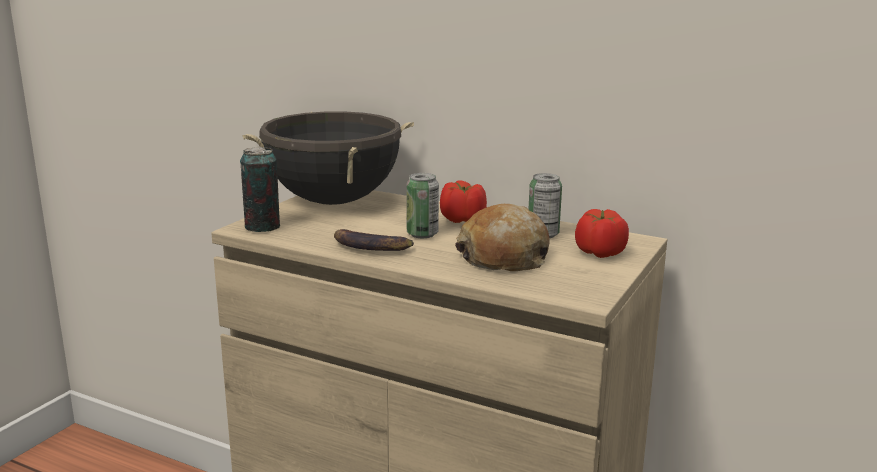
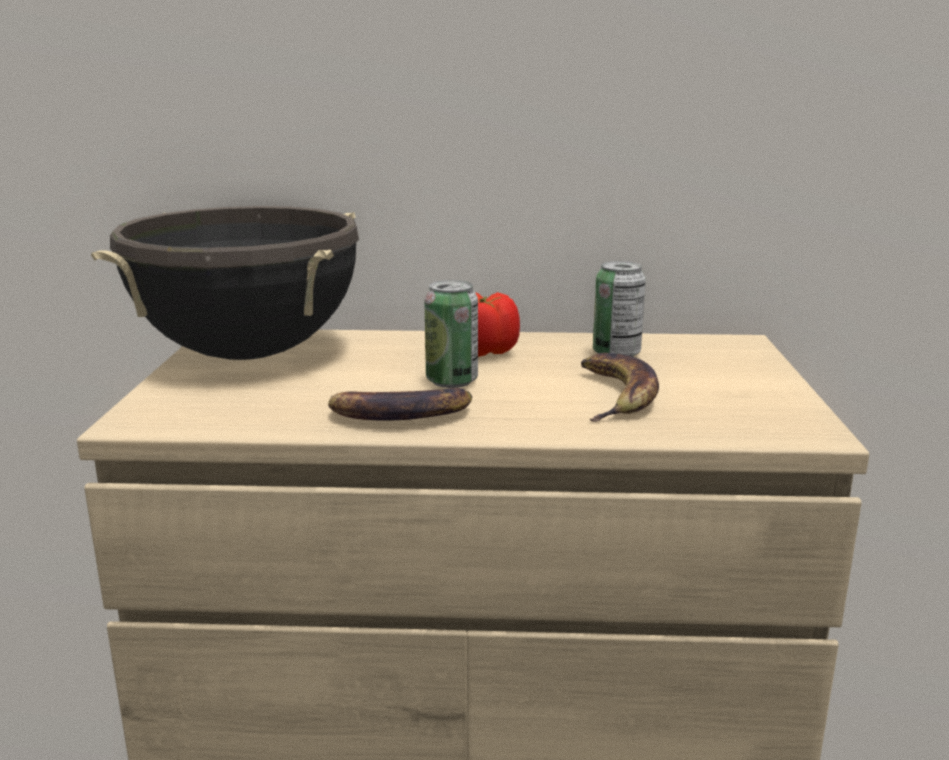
camera: 25 degrees left, 0 degrees up
can [240,146,280,232] -> none
bread [455,204,550,271] -> banana [581,353,659,422]
tomato [575,209,629,258] -> none

